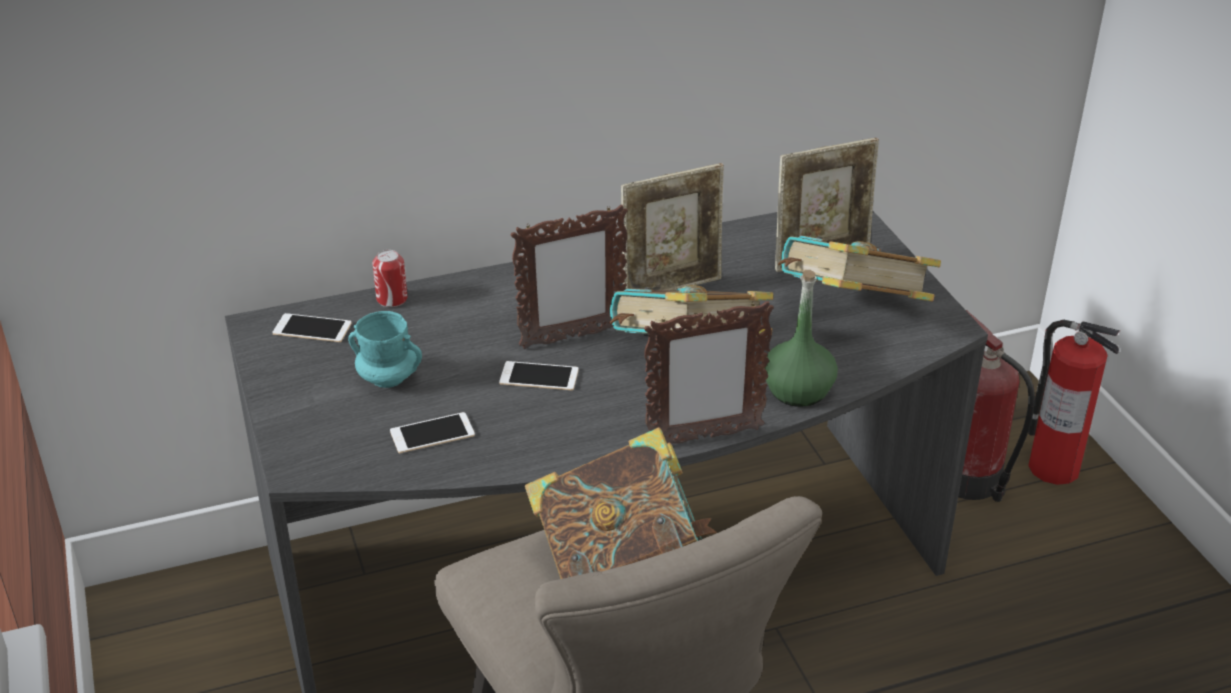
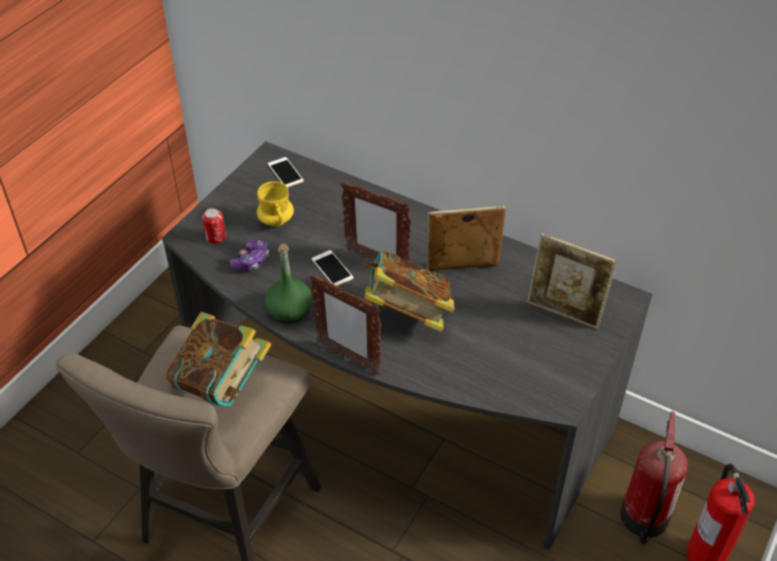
camera: 50 degrees right, 10 degrees up
turquoise mug [348,311,422,388] -> yellow mug [257,181,294,227]
can [372,250,407,307] -> can moved to [202,208,226,244]
phone [390,412,475,453] -> game controller [230,238,269,271]
picture frame [621,163,724,291] -> picture frame turned 150 degrees clockwise [427,206,506,271]
green bottle [764,270,838,407] -> green bottle moved to [265,244,312,323]
book [778,236,941,301] -> none

